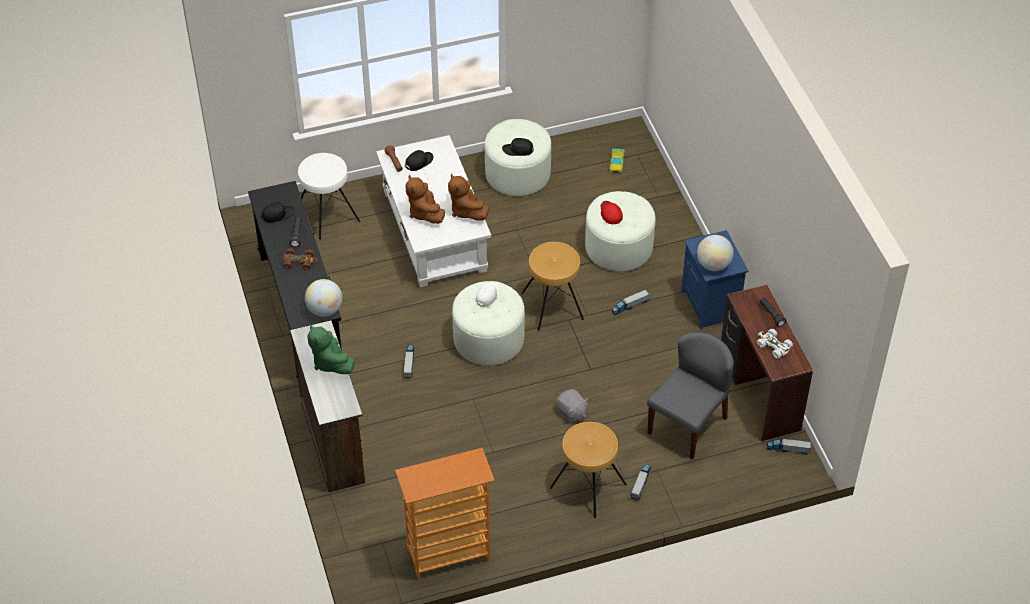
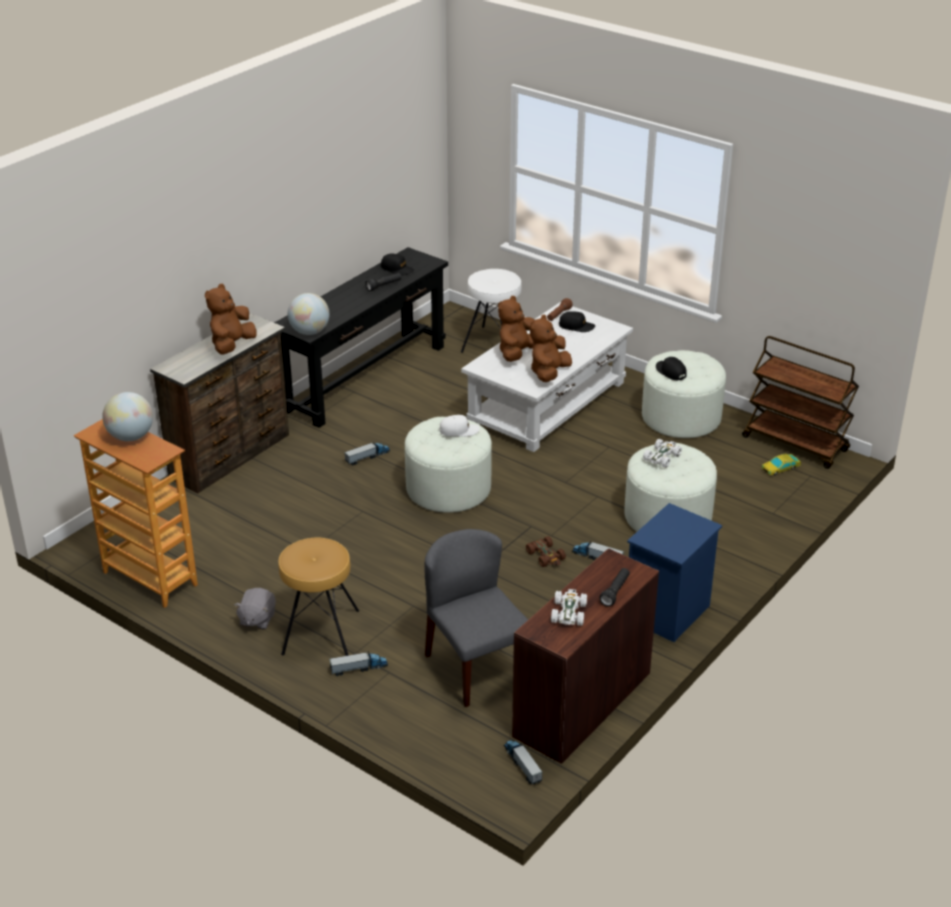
camera: 55 degrees right, 15 degrees down
brown toy car [283,248,318,270] -> brown toy car moved to [526,536,566,567]
green plush toy [307,324,354,374] -> brown plush toy [205,284,257,355]
brown stool [522,242,584,331] -> none
grey plush toy [556,389,589,423] -> grey plush toy moved to [234,588,276,630]
red cap [600,201,623,224] -> white toy car [643,439,682,468]
grey chair [647,332,734,459] -> grey chair turned 120 degrees counterclockwise [425,529,528,707]
globe [697,235,734,271] -> globe moved to [102,392,153,441]
none -> brown cart [742,336,859,469]

